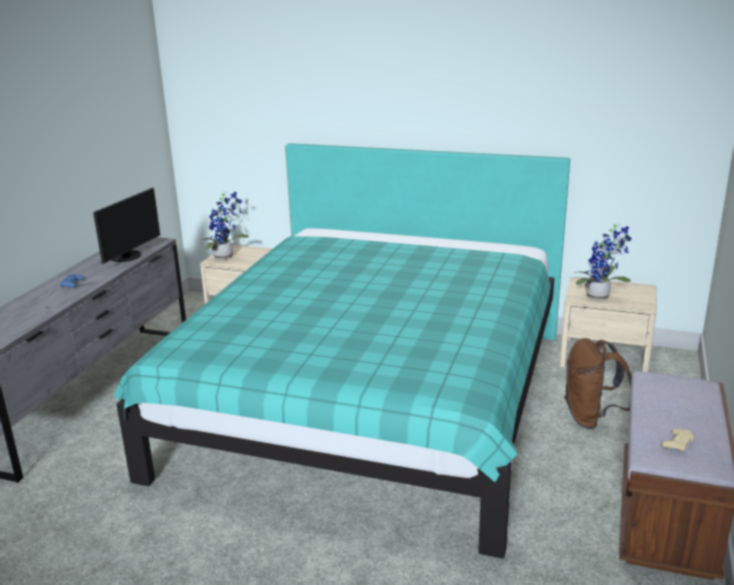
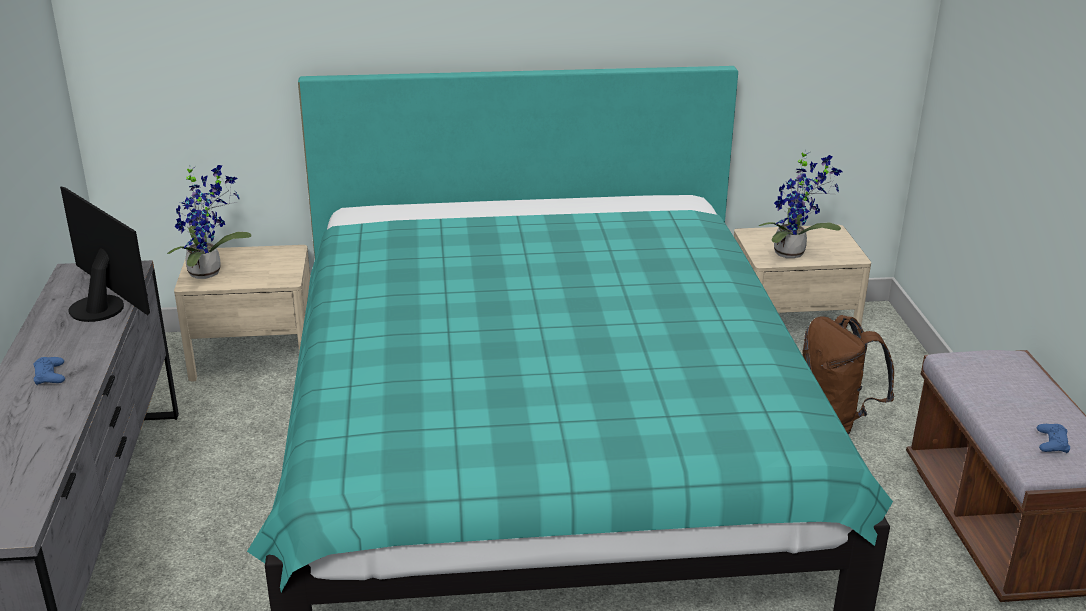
camera: 25 degrees left, 5 degrees up
monitor [93,188,160,264] -> monitor turned 45 degrees counterclockwise [60,186,150,322]
beige game controller [661,429,694,452] -> blue game controller [1037,424,1070,453]

